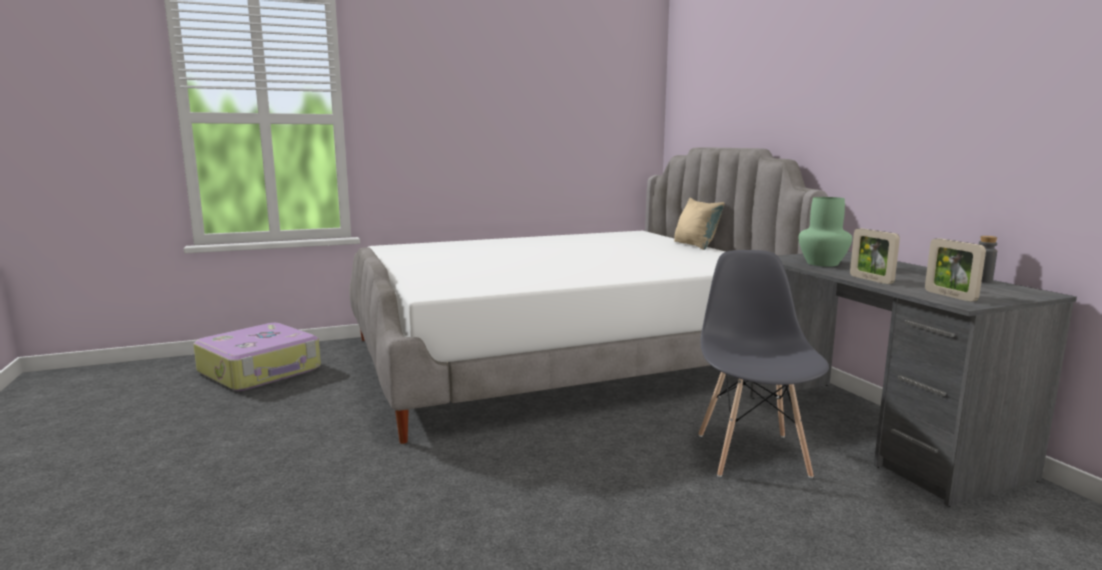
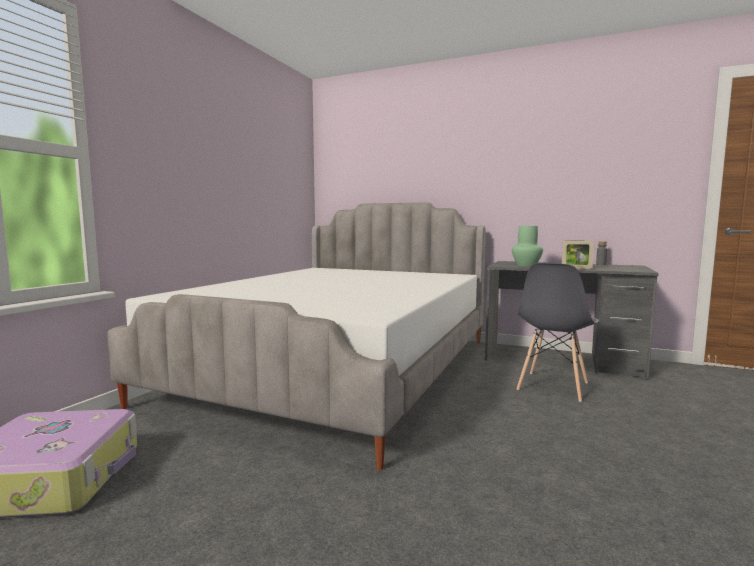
camera: 45 degrees left, 5 degrees down
beige pillow [674,198,725,250] -> none
grey chair [698,250,829,478] -> grey chair turned 105 degrees counterclockwise [517,263,599,402]
picture frame [925,238,986,302] -> none

